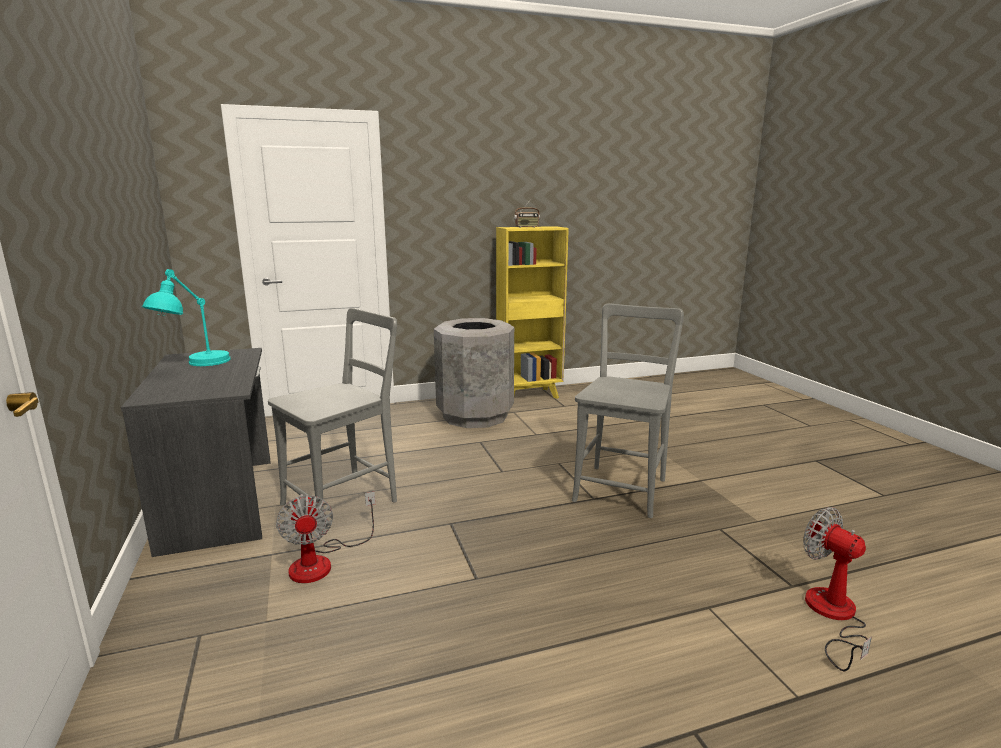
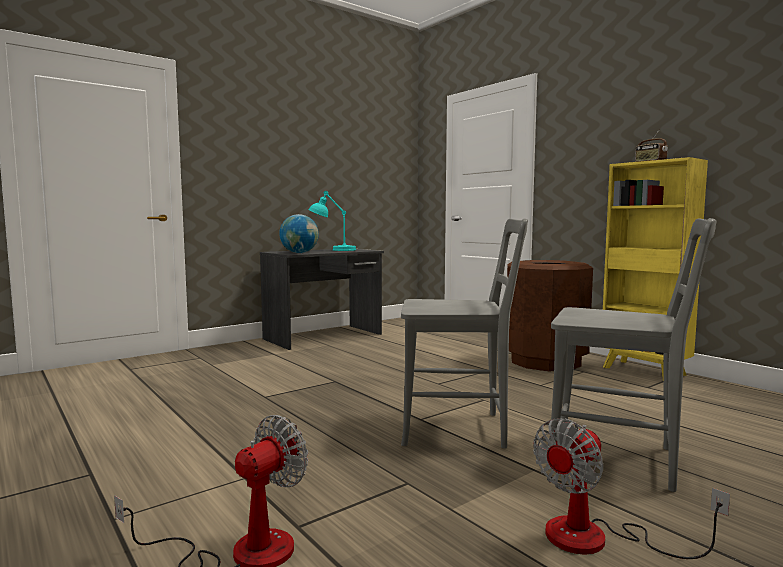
camera: 70 degrees right, 10 degrees down
grey chair [268,308,397,535] -> grey chair moved to [546,218,716,492]
fan [276,491,375,583] -> fan moved to [533,418,730,559]
grey trash can [434,318,514,428] -> brown trash can [507,260,593,371]
none -> globe [279,214,319,253]

